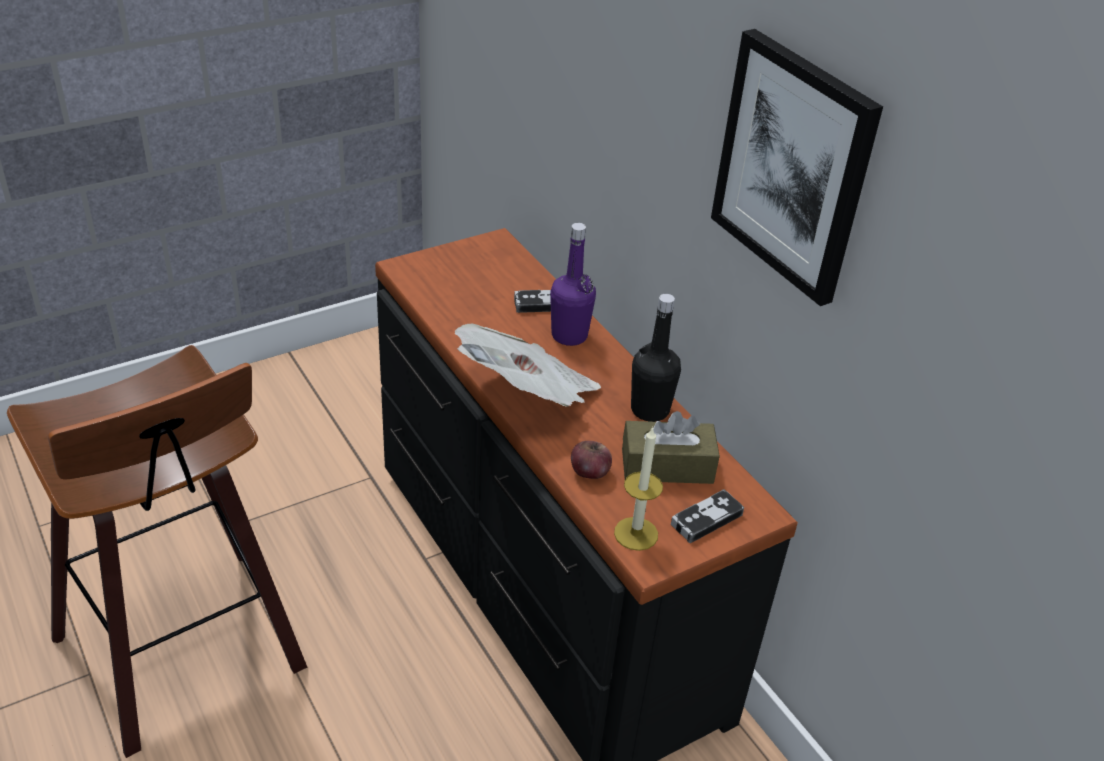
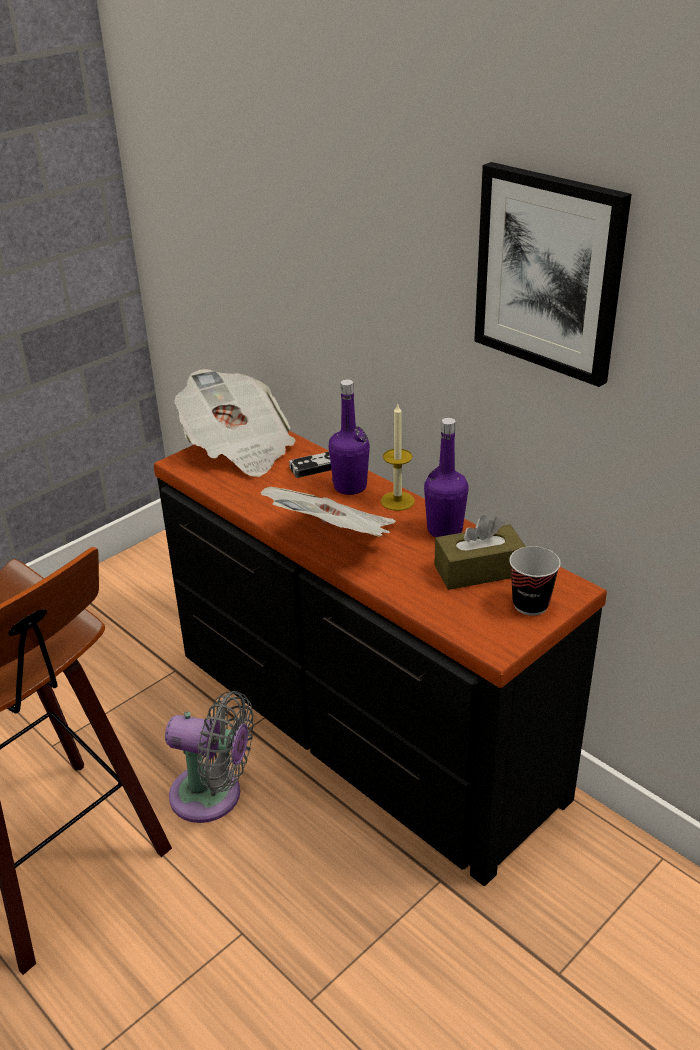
camera: 10 degrees left, 5 degrees down
apple [571,441,612,479] -> none
candle [614,426,663,551] -> candle moved to [381,404,415,511]
black bottle [631,294,681,422] -> purple bottle [424,418,468,537]
game controller [671,489,744,543] -> cup [509,546,561,616]
none -> grey fan [165,691,254,823]
none -> newspaper [174,369,296,477]

